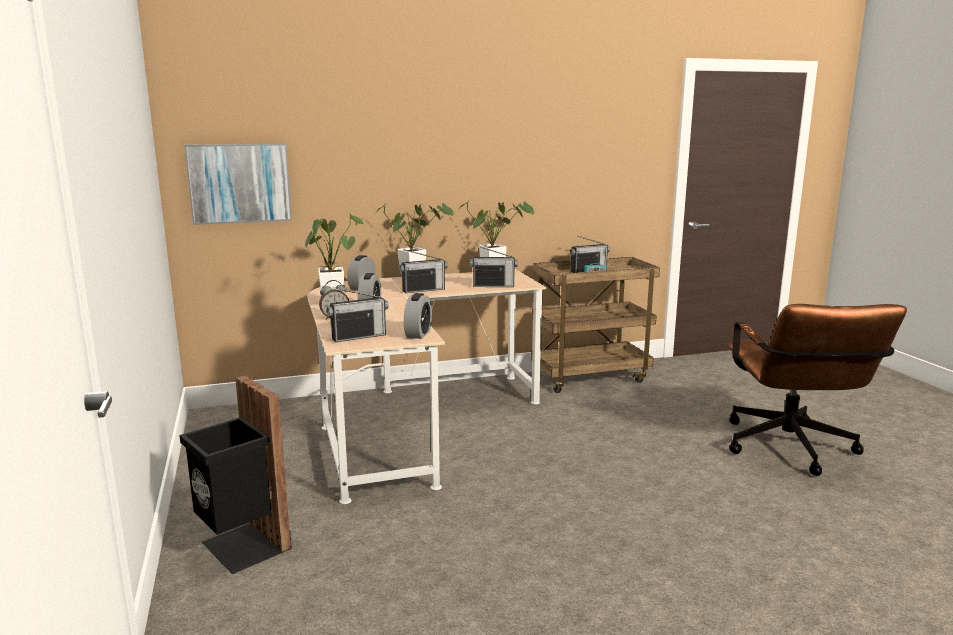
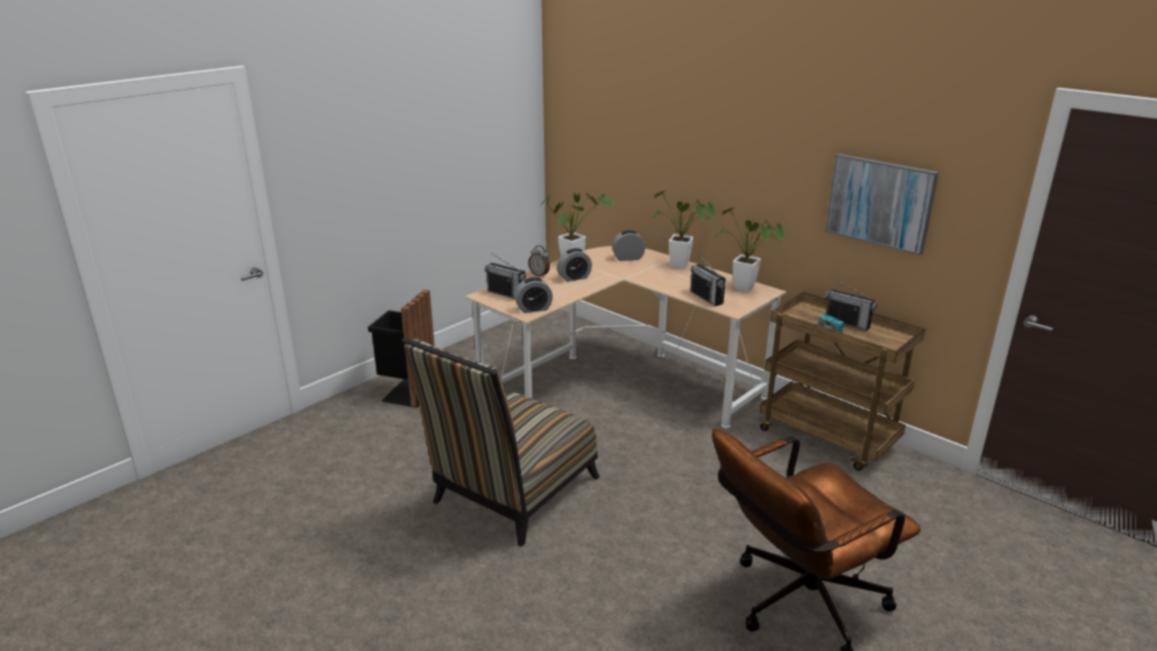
camera: 60 degrees right, 10 degrees up
picture [184,144,292,225] -> picture moved to [825,154,939,255]
radio [399,250,447,293] -> none
none -> chair [401,338,600,547]

